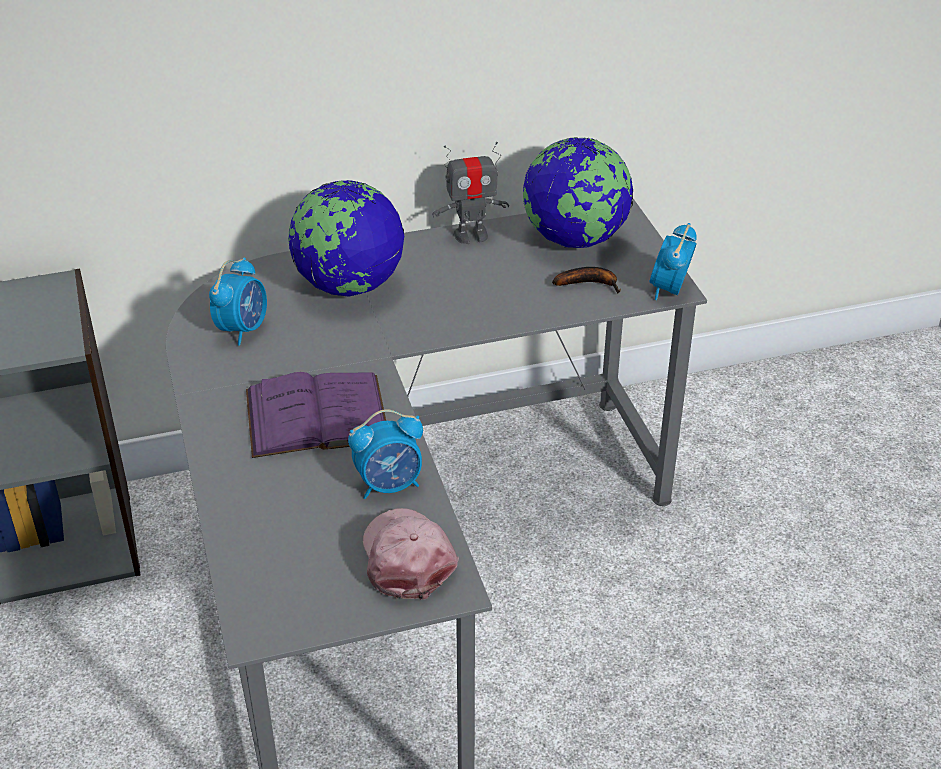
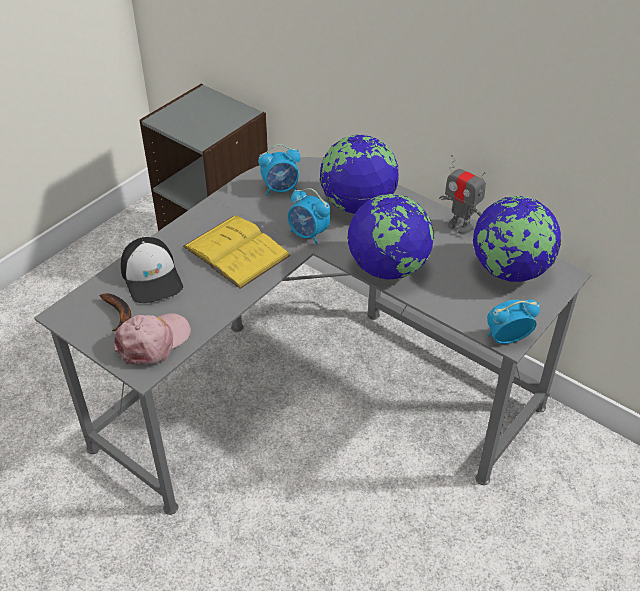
camera: 55 degrees right, 5 degrees up
purple book [246,372,386,458] -> yellow book [183,216,291,289]
alarm clock [348,409,423,499] -> alarm clock moved to [288,188,330,244]
banana [552,267,621,294] -> banana moved to [100,293,131,331]
none -> cap [121,237,183,303]
none -> globe [347,194,434,280]

